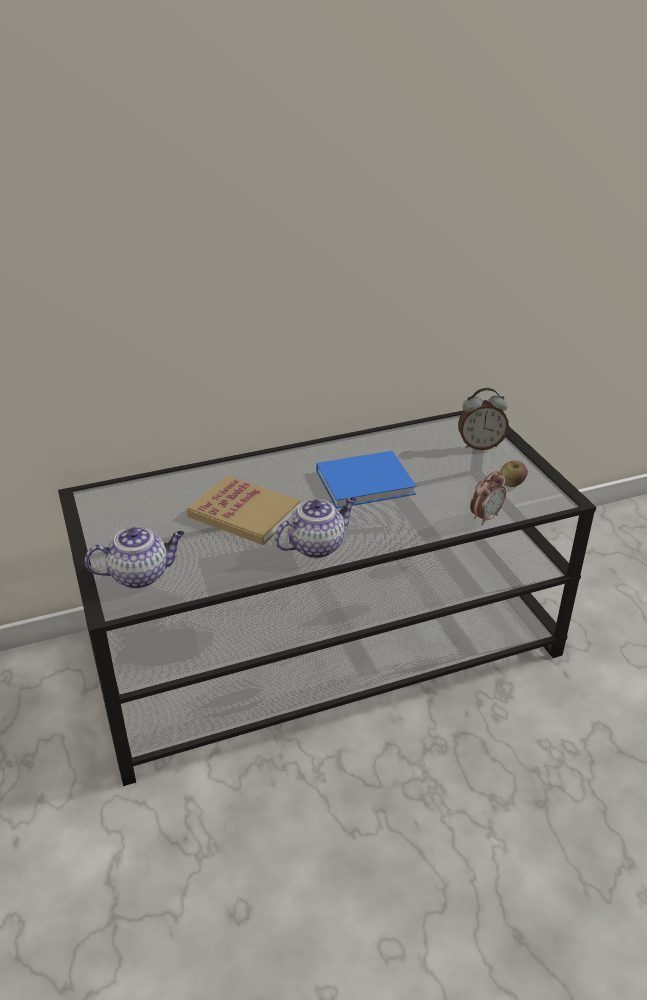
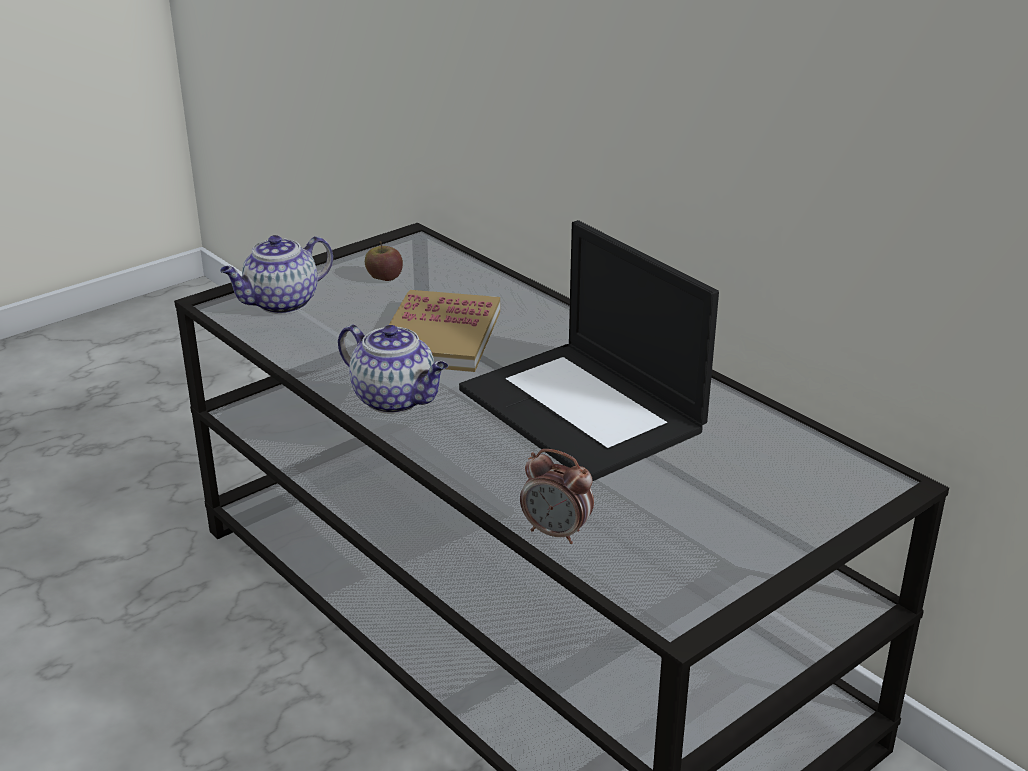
camera: 70 degrees right, 5 degrees down
teapot [85,526,185,589] -> teapot turned 90 degrees clockwise [220,235,333,314]
blue book [316,451,416,509] -> laptop [459,220,719,481]
alarm clock [458,388,509,450] -> none
apple [500,461,528,487] -> apple moved to [365,241,403,281]

